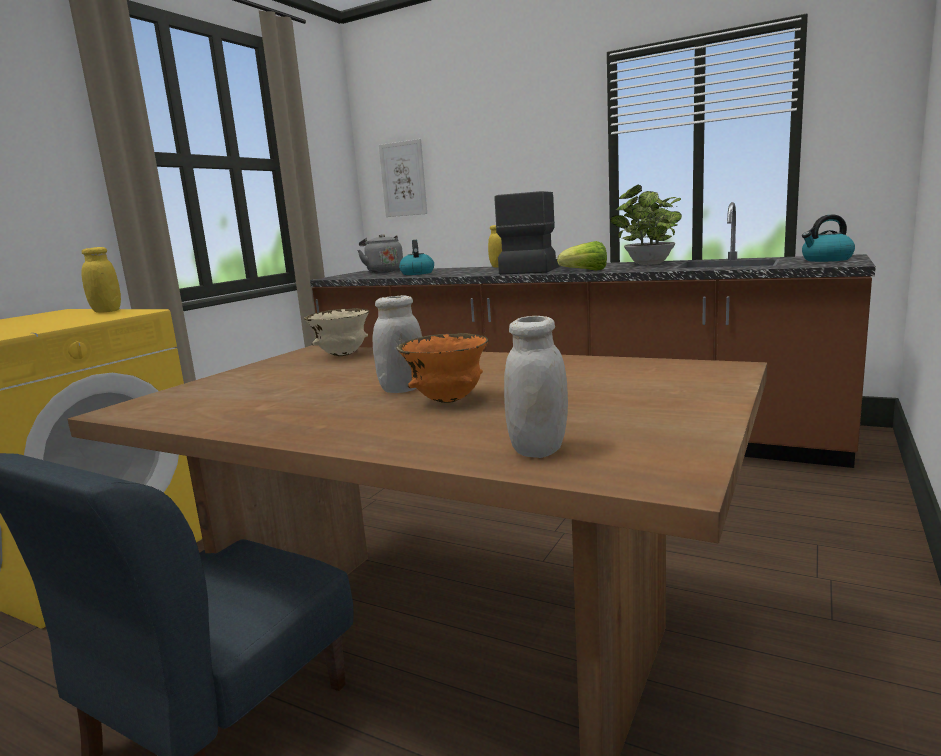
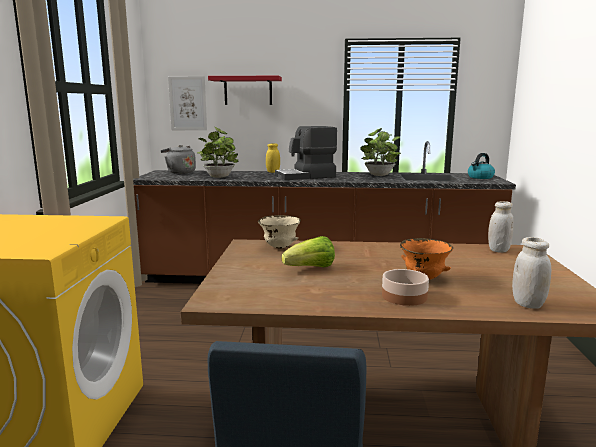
camera: 25 degrees left, 0 degrees up
yellow jar [81,247,121,313] -> none
white jar [373,295,422,393] -> white jar moved to [488,201,514,253]
kettle [399,240,434,275] -> potted plant [197,127,239,178]
coffee machine [495,191,560,275] -> coffee machine turned 105 degrees counterclockwise [275,126,337,180]
lettuce [557,241,607,271] -> lettuce moved to [281,236,335,267]
none -> red shelf [208,76,282,105]
none -> bowl [382,269,429,306]

